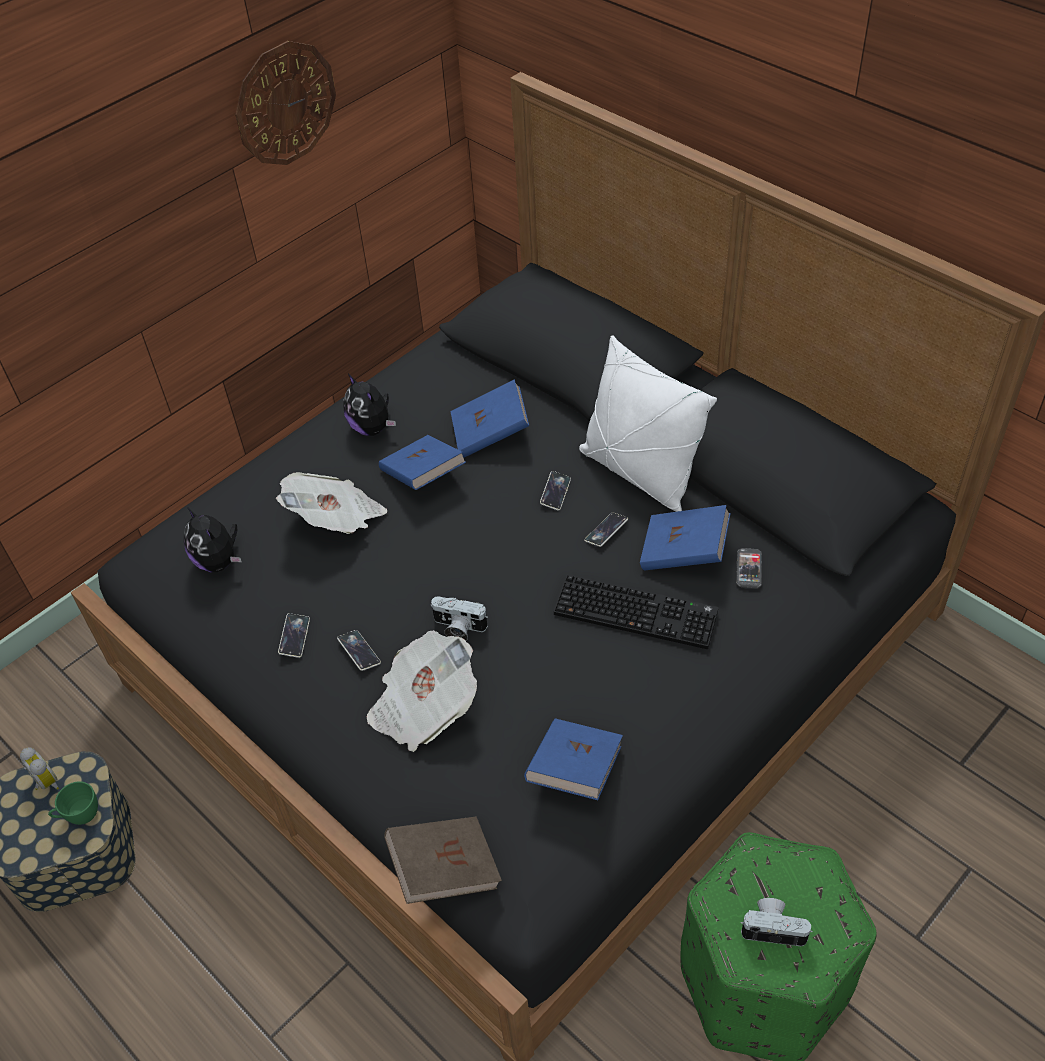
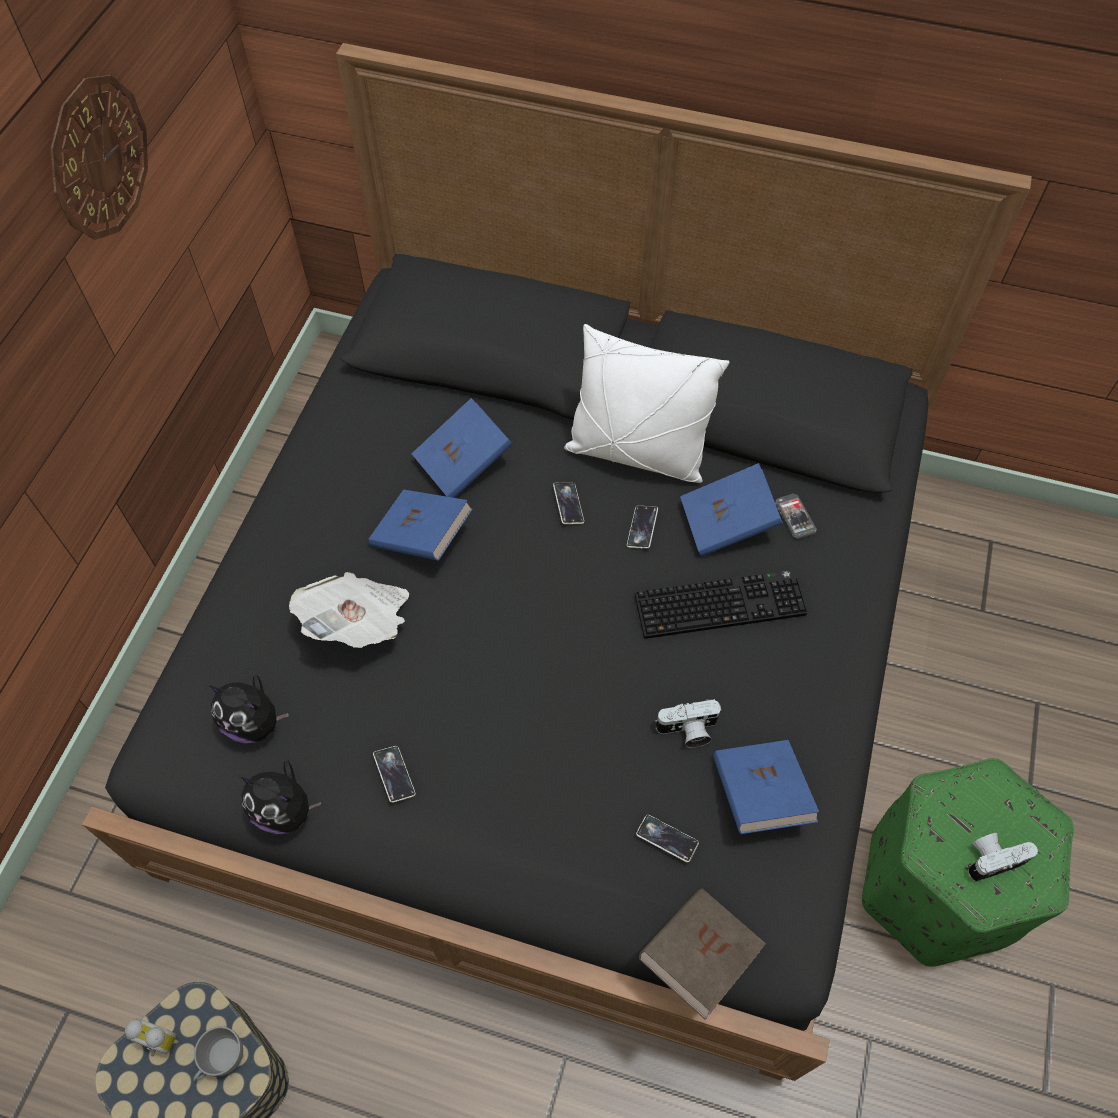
camera: 30 degrees left, 10 degrees up
green cup [48,781,98,825] -> grey cup [193,1026,243,1082]
phone [337,630,381,671] -> phone moved to [636,815,699,862]
plush toy [343,374,396,436] -> plush toy moved to [240,760,321,834]
newspaper [367,630,477,752] -> none
camera [430,596,488,641] -> camera moved to [655,699,722,748]

